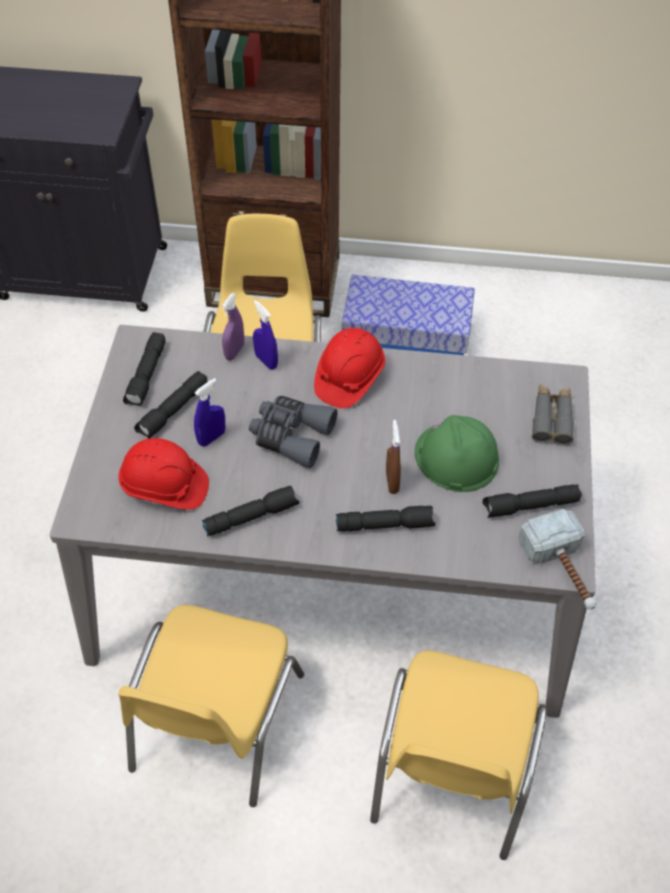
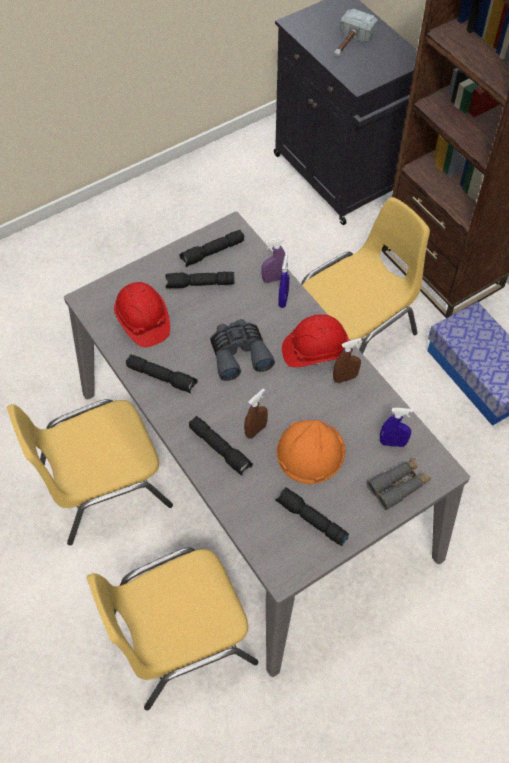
camera: 50 degrees right, 5 degrees up
blue spray bottle [194,378,225,446] -> blue spray bottle moved to [380,408,414,447]
green hard hat [415,415,499,492] -> orange hard hat [277,420,345,484]
hammer [518,509,597,609] -> hammer moved to [334,9,378,56]
none -> brown spray bottle [333,338,362,383]

